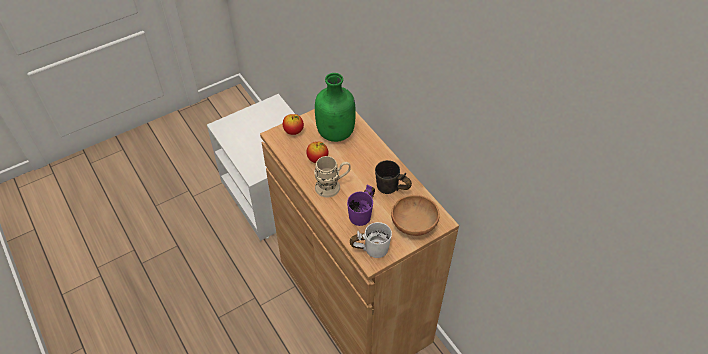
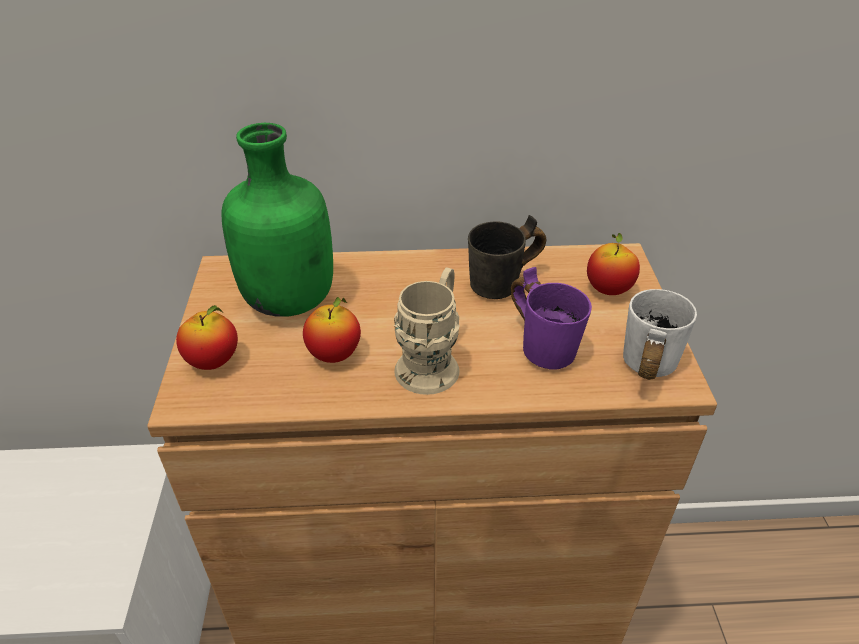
camera: 60 degrees left, 10 degrees down
brown bowl [391,195,440,236] -> apple [587,233,640,295]

